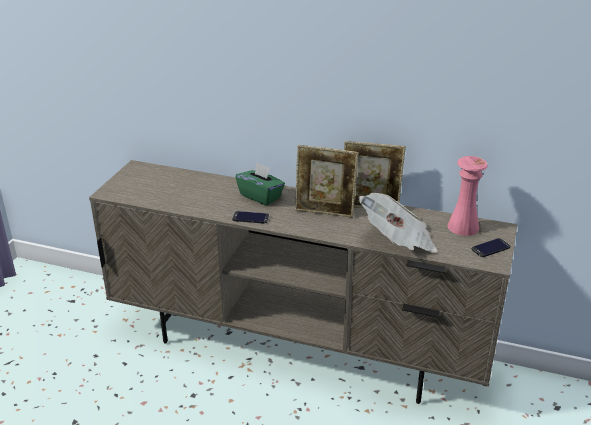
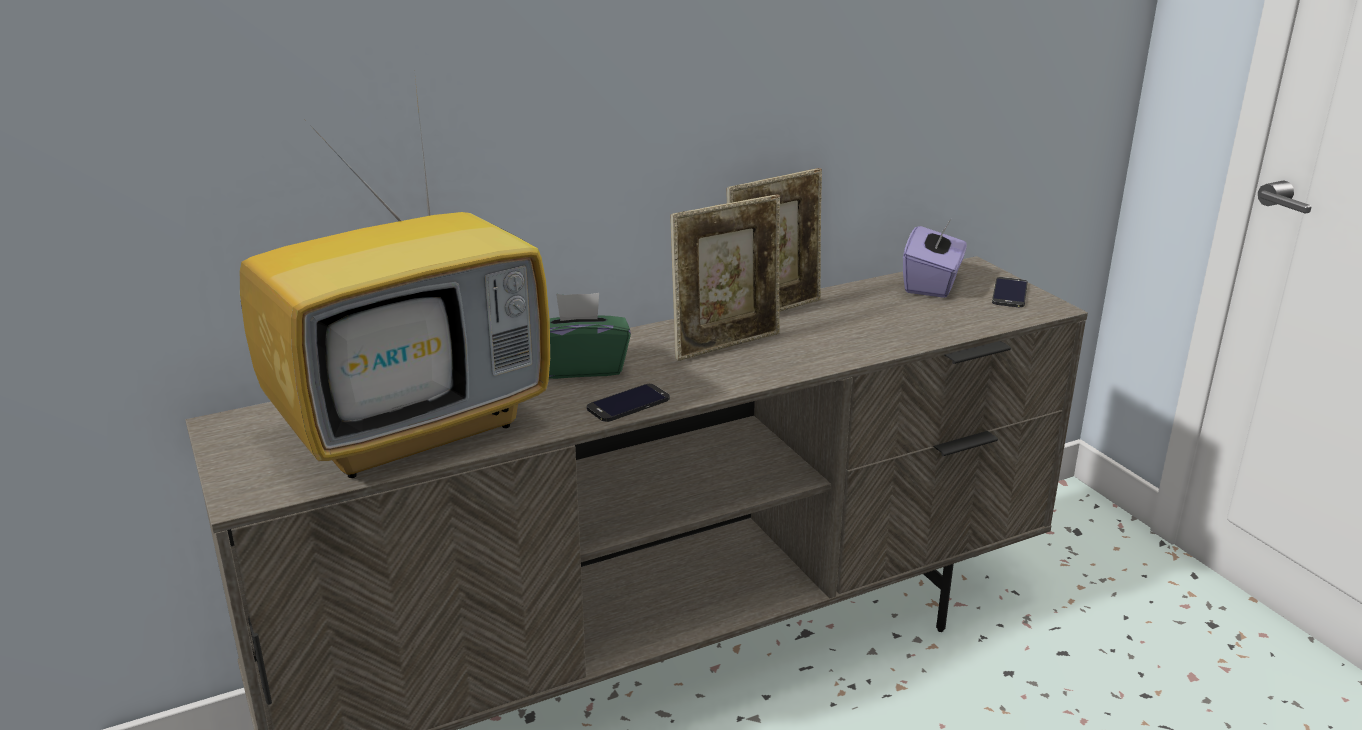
camera: 45 degrees left, 5 degrees down
newspaper [359,193,438,253] -> none
pink vase [447,156,488,236] -> purple tissue box [903,218,967,298]
none -> television [240,69,550,478]

